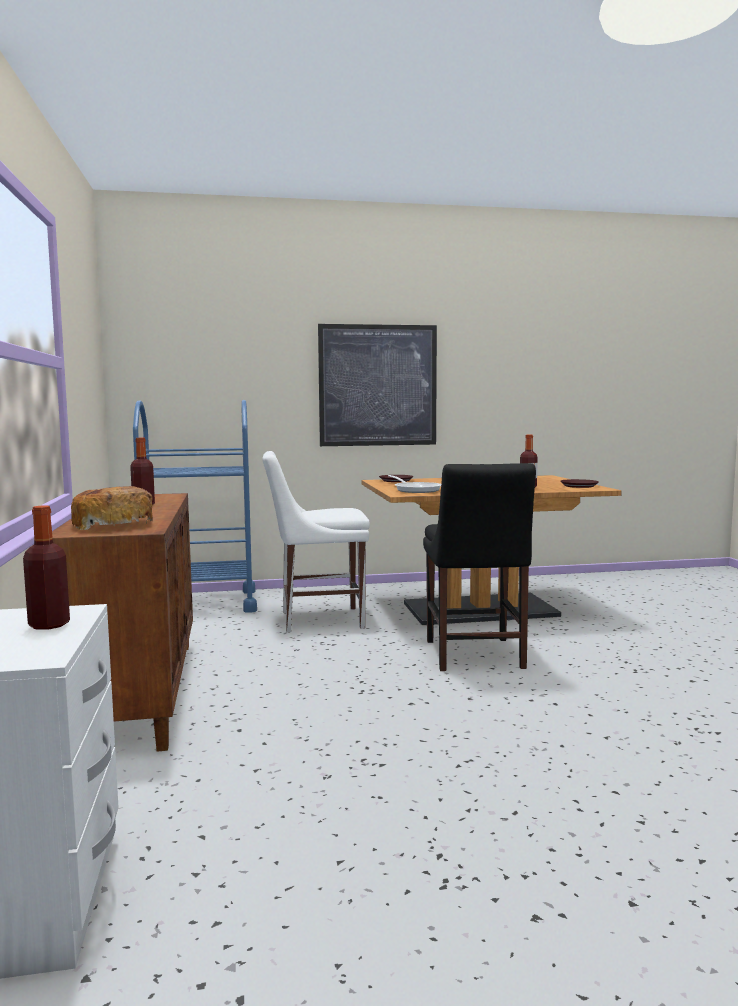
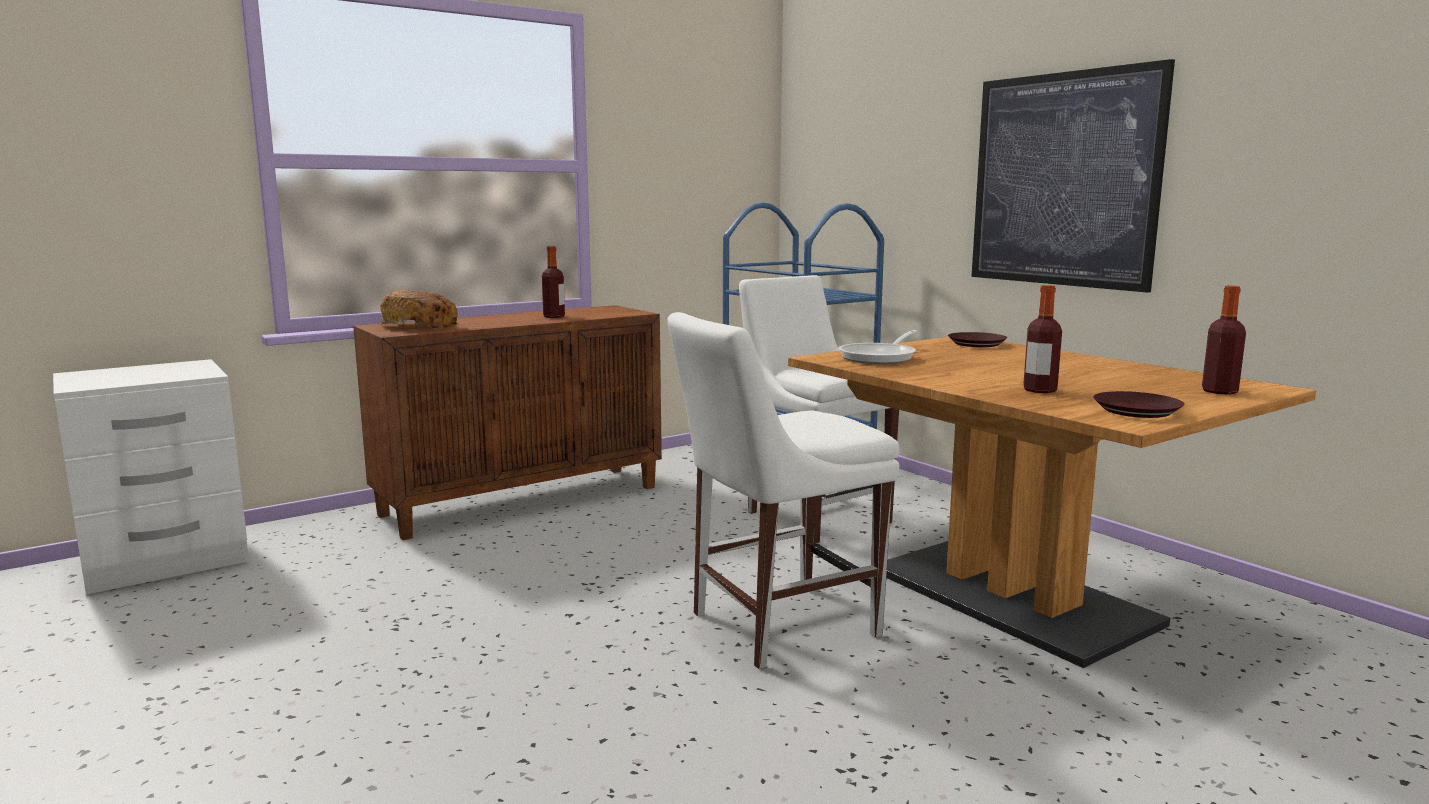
camera: 65 degrees right, 5 degrees up
bottle [23,505,70,630] -> bottle moved to [1202,286,1246,395]
black chair [423,463,536,671] -> white chair [667,312,899,669]

